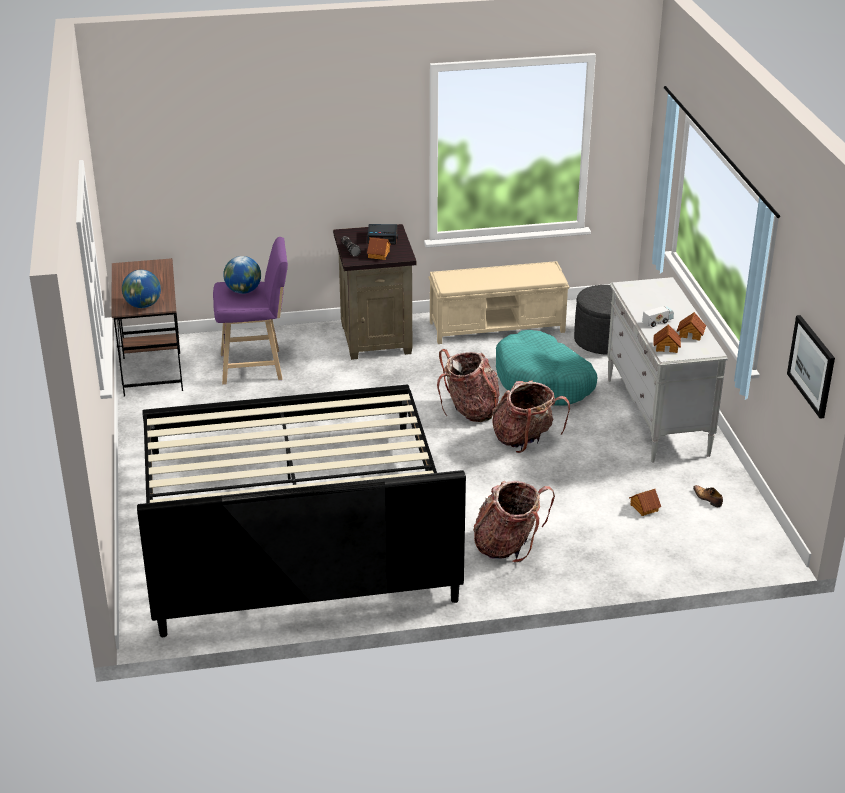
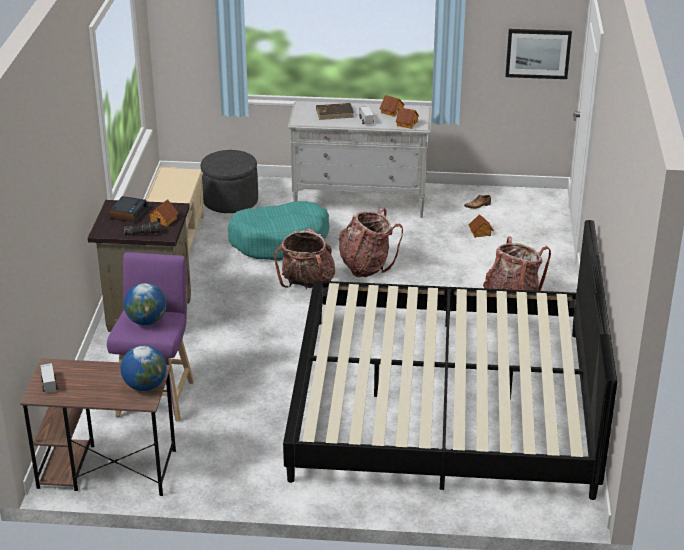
camera: 75 degrees left, 0 degrees up
none -> toy truck [40,363,58,393]
none -> brown book [316,103,354,120]

